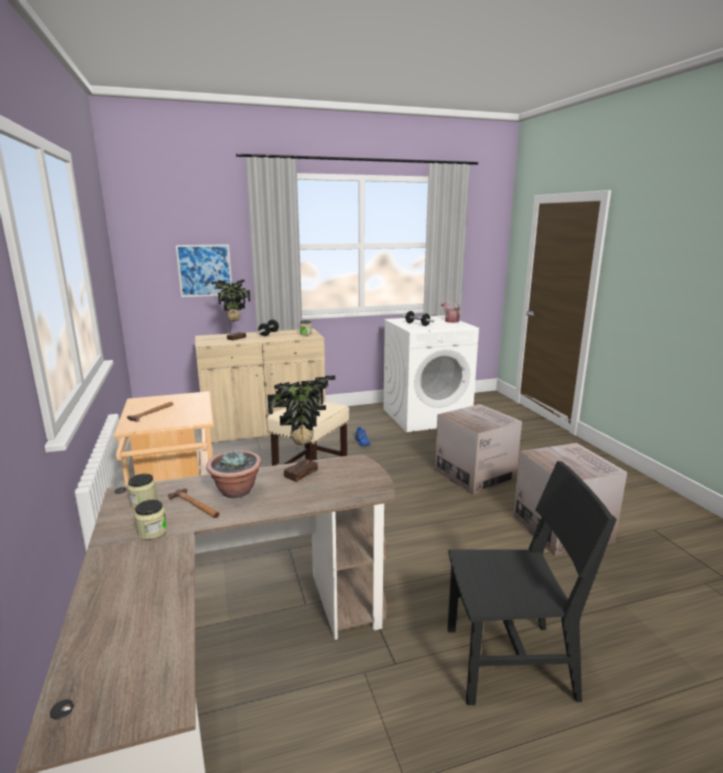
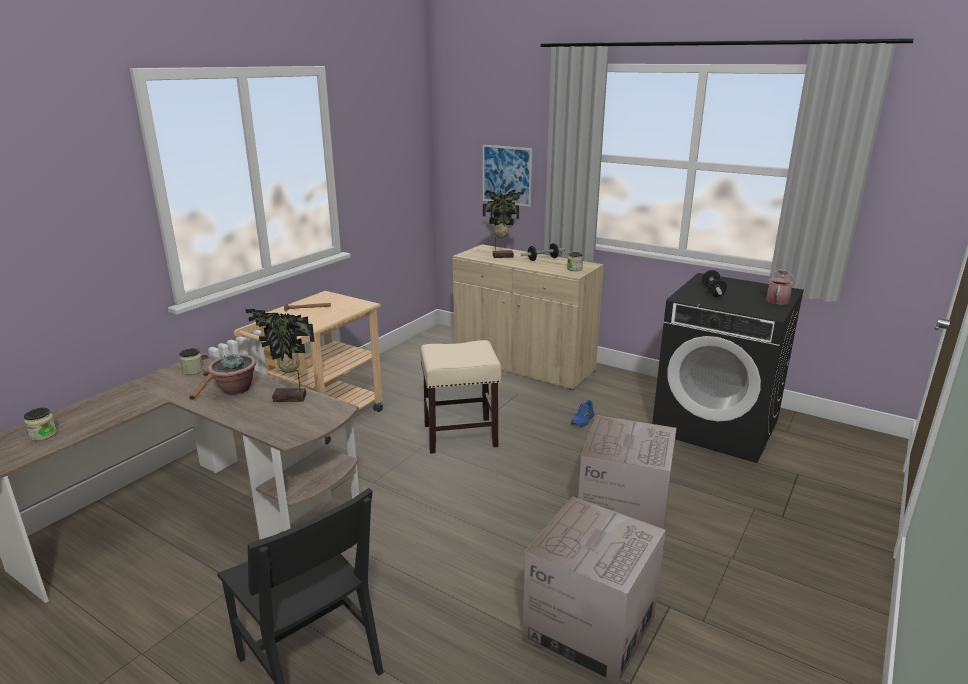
camera: 50 degrees right, 5 degrees up
jar [134,500,167,540] -> jar moved to [24,408,57,441]
white washing machine [383,315,479,432] -> black washing machine [652,273,804,463]

